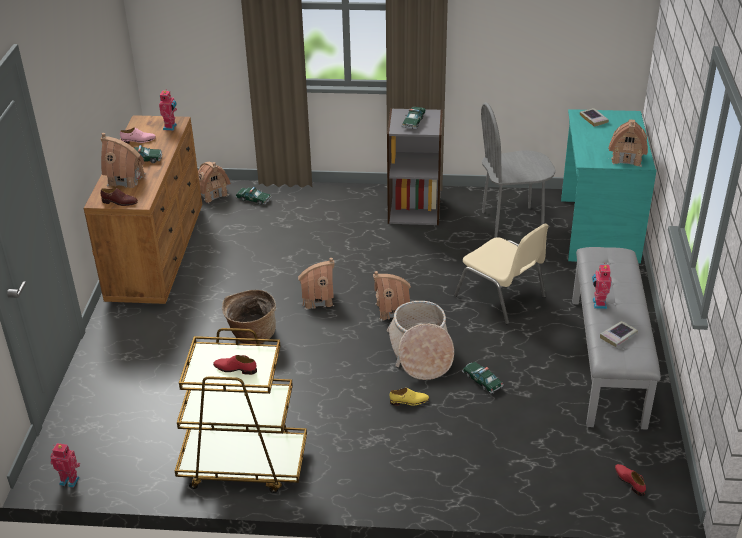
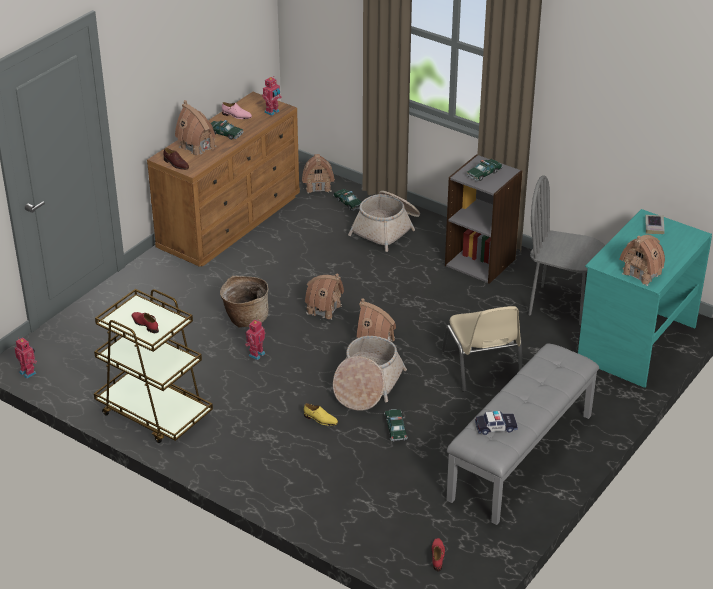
camera: 30 degrees right, 0 degrees up
toy robot [592,263,612,309] -> toy robot moved to [245,319,265,360]
book [600,321,638,347] -> toy car [475,411,518,435]
none -> basket [348,191,420,252]

